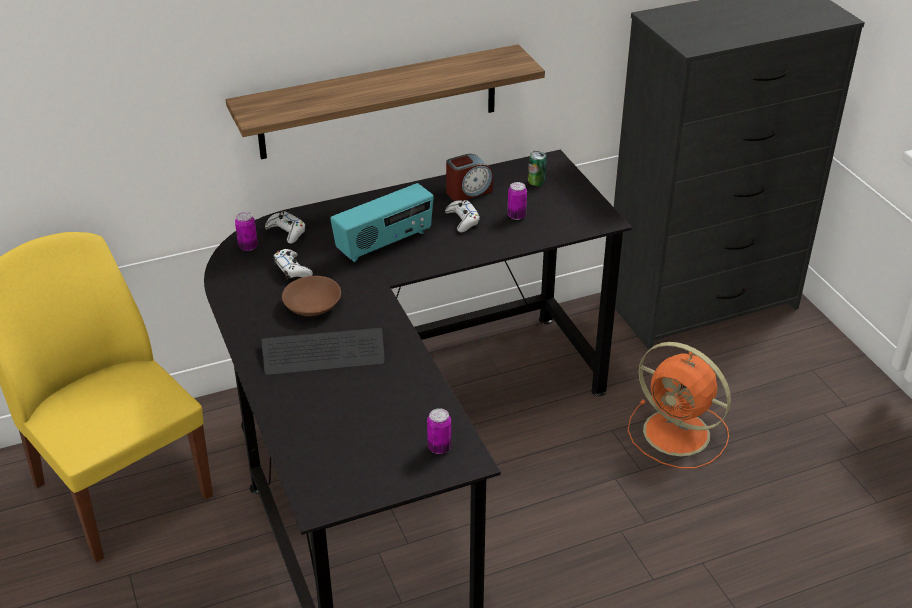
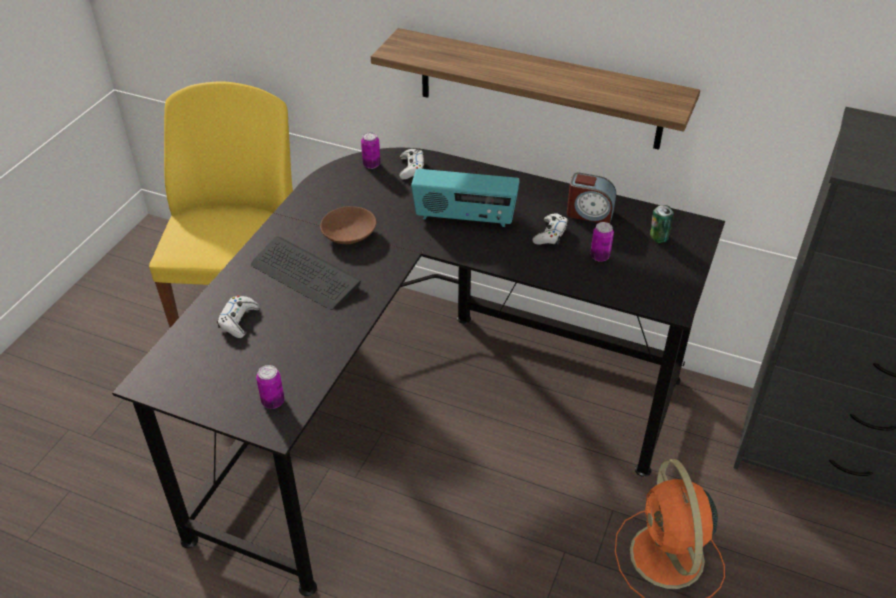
camera: 45 degrees right, 5 degrees up
white game controller [273,249,313,279] -> white game controller moved to [217,295,259,338]

